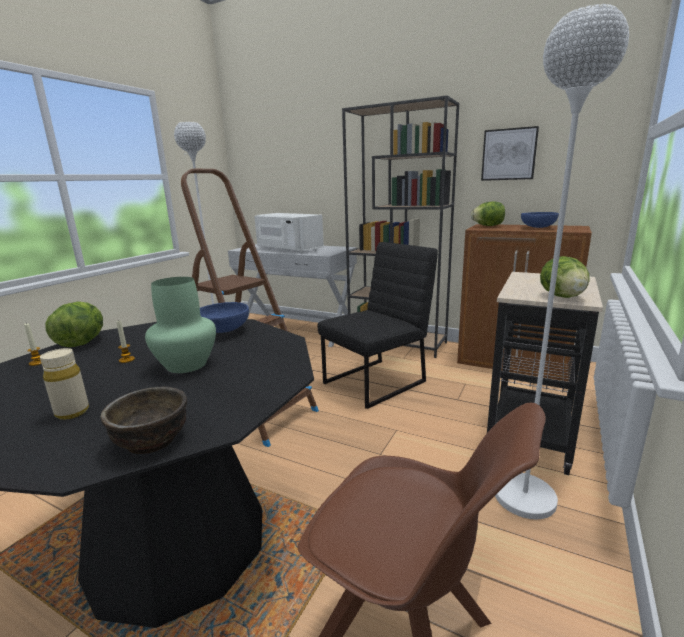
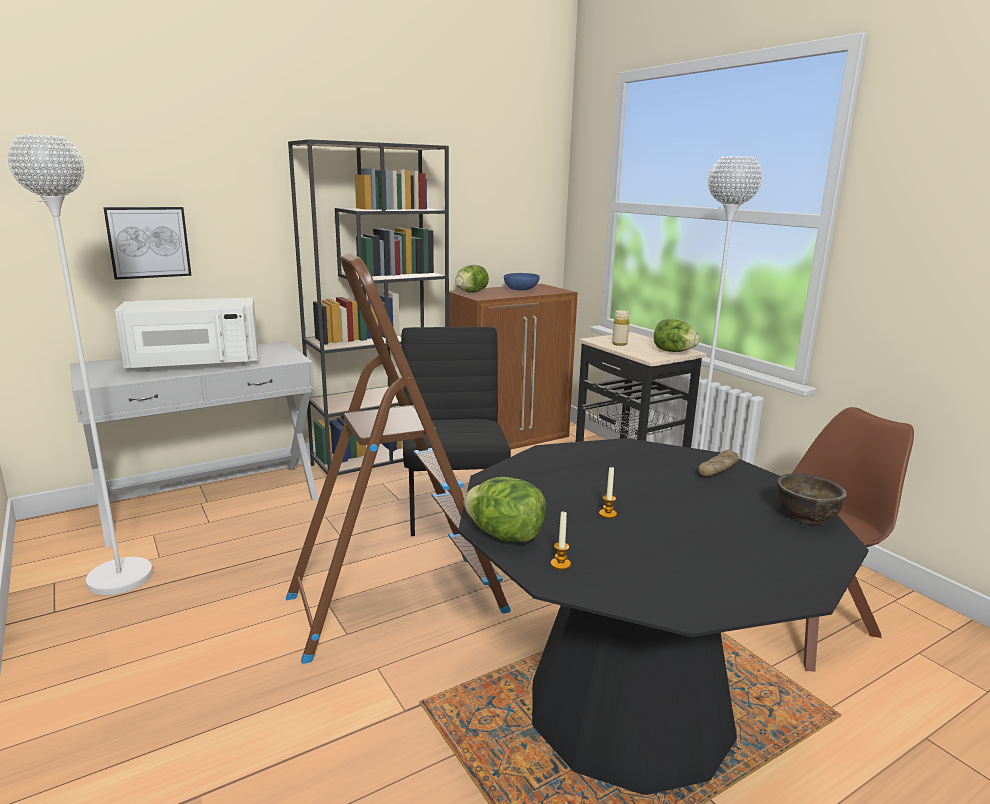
camera: 60 degrees left, 0 degrees up
beige bottle [40,348,89,420] -> beige bottle moved to [612,310,629,346]
green vase [145,277,216,373] -> none
blue bowl [200,302,249,333] -> none
picture [481,126,539,181] -> picture moved to [103,207,192,280]
none -> bread [698,450,739,476]

